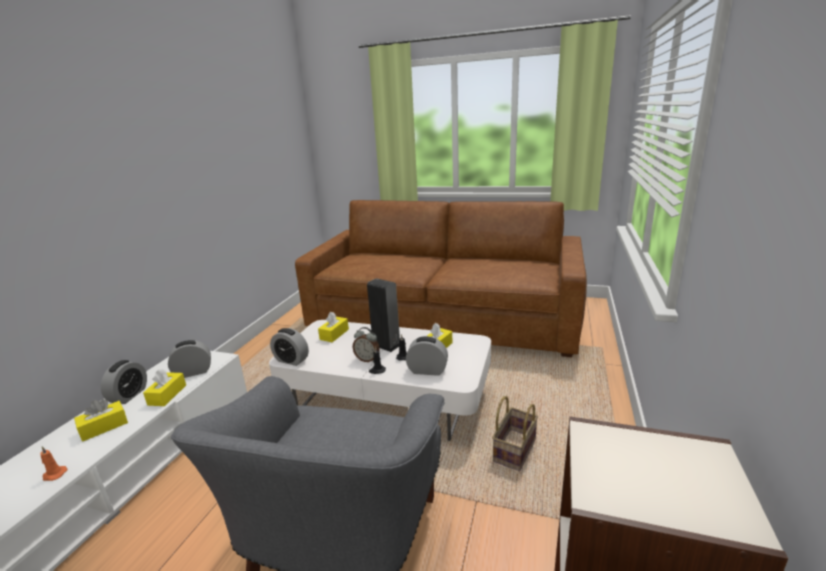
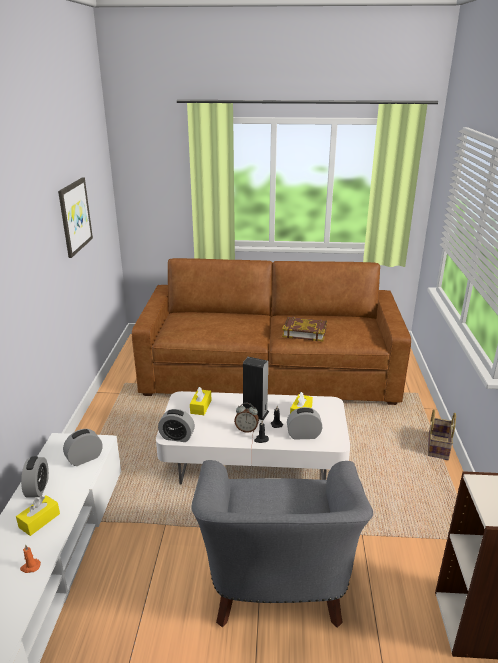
camera: 15 degrees left, 5 degrees up
yellow tissue box [143,369,186,406] -> none
basket [492,396,538,471] -> basket moved to [428,409,456,460]
none -> picture [58,177,93,258]
none -> book [282,316,327,341]

